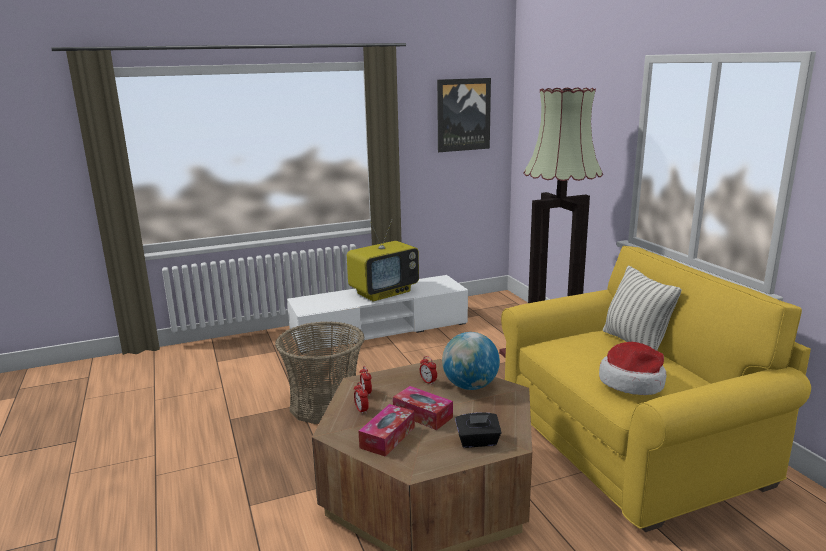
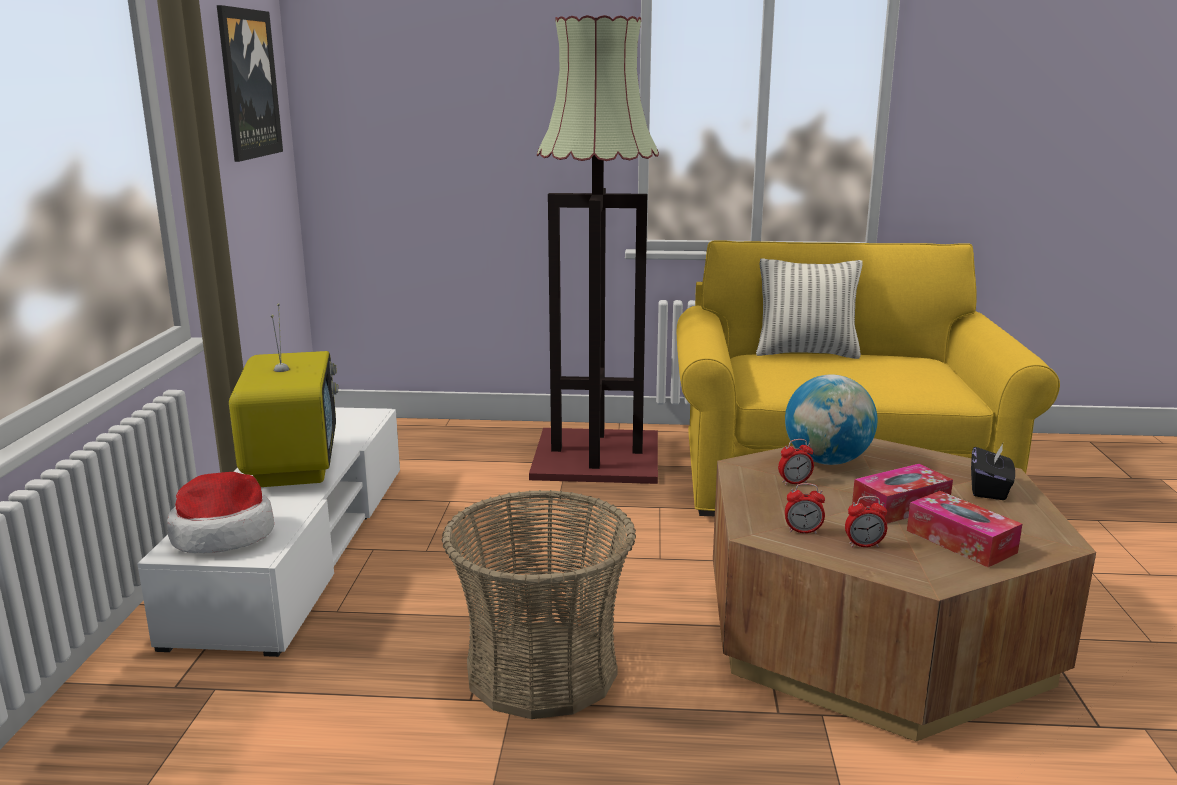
camera: 65 degrees left, 0 degrees up
hat [599,342,666,395] -> hat moved to [167,472,274,553]

